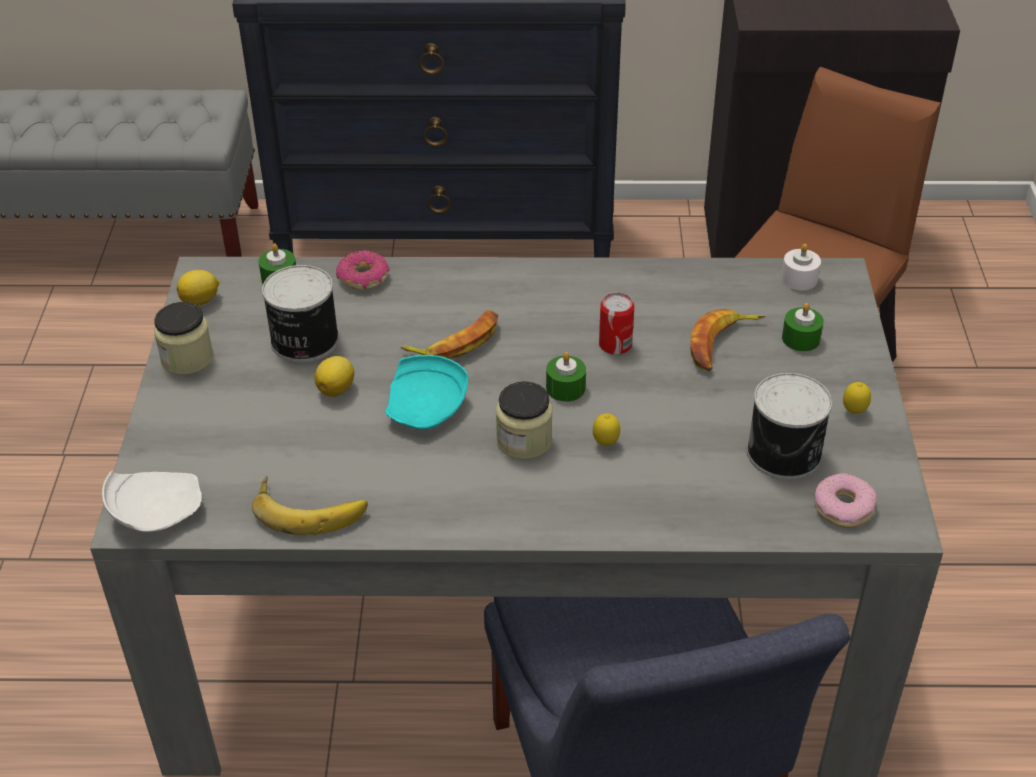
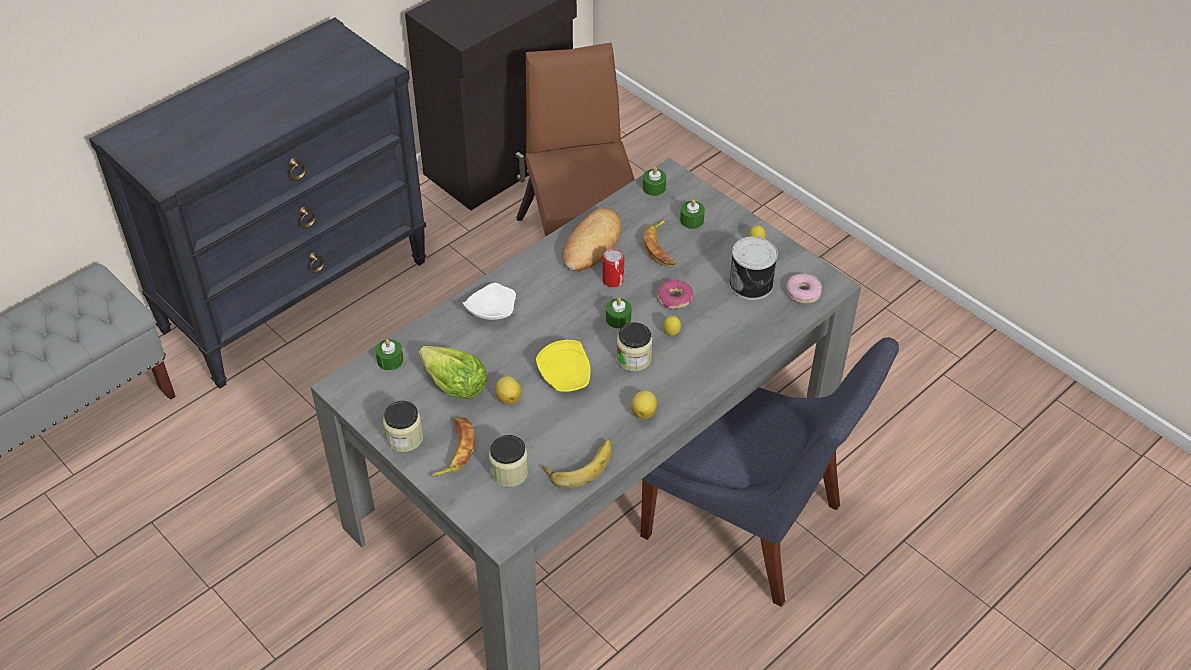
camera: 45 degrees left, 5 degrees up
white plate [102,471,202,532] -> white plate moved to [462,283,516,320]
lemon [177,270,219,306] -> lemon moved to [631,390,657,419]
can [262,265,339,363] -> lettuce [419,346,488,399]
donut [336,250,390,290] -> donut moved to [657,280,694,309]
turquoise plate [385,355,468,429] -> yellow plate [536,340,591,392]
banana [400,310,498,359] -> banana moved to [431,417,475,477]
white candle [781,244,821,290] -> green candle [643,167,666,196]
none -> jar [489,435,528,487]
none -> bread [562,208,621,271]

